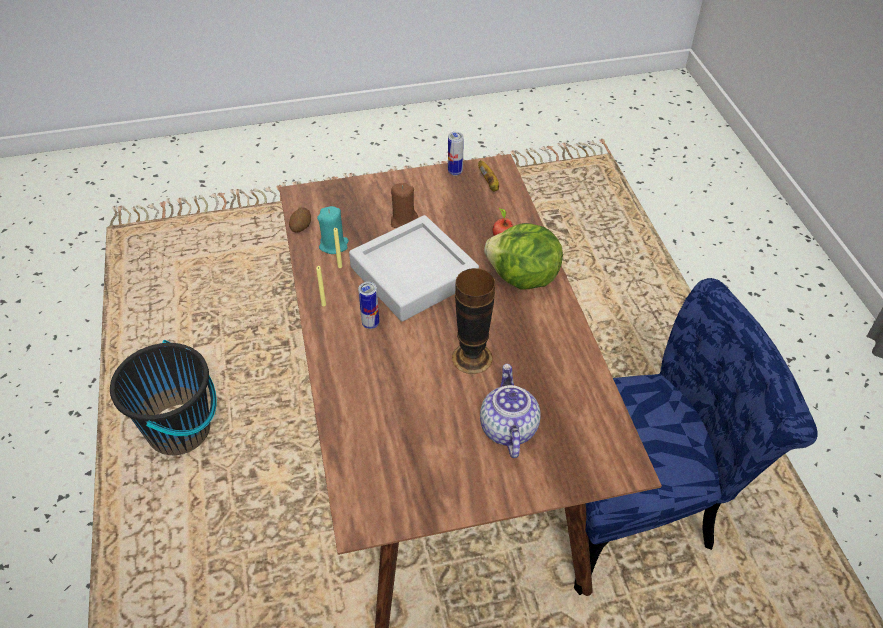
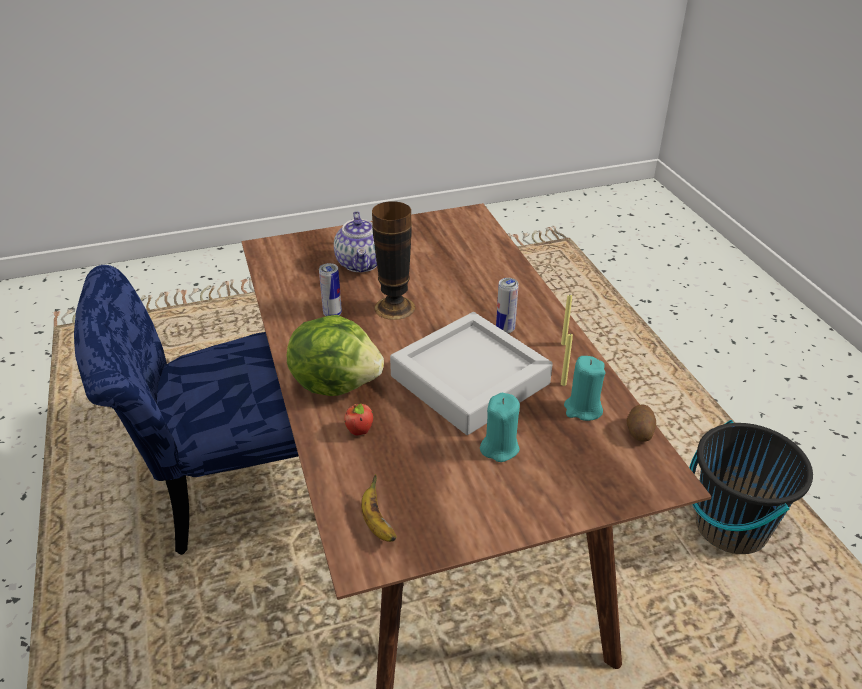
camera: 175 degrees right, 10 degrees down
brown candle [391,183,418,228] -> turquoise candle [480,393,520,462]
can [448,132,464,176] -> can moved to [319,263,342,316]

